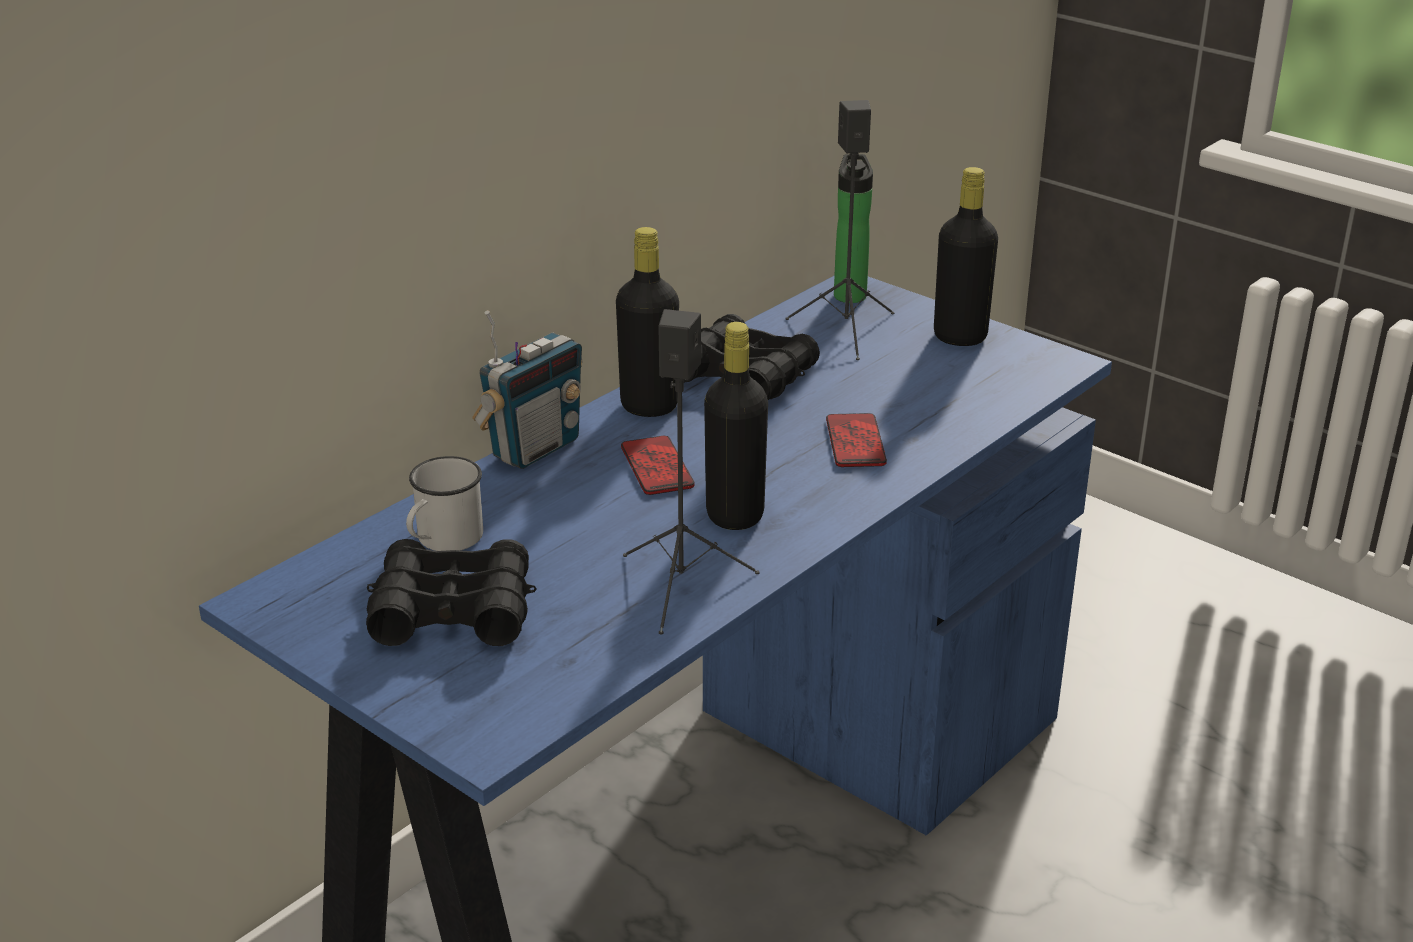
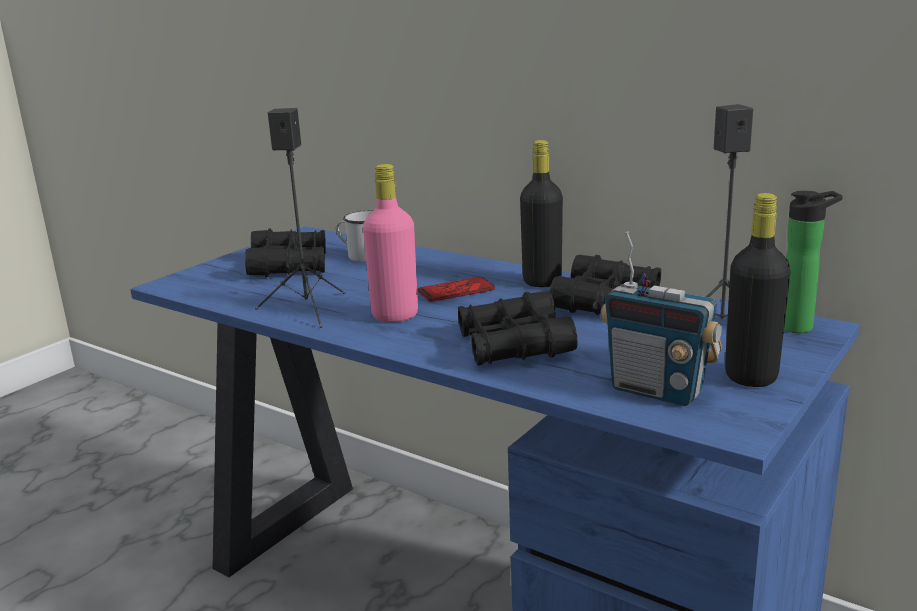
camera: 85 degrees right, 10 degrees down
radio [472,310,582,469] -> radio moved to [600,231,722,406]
black bottle [704,322,768,530] -> pink bottle [363,164,418,322]
phone [826,413,887,467] -> black binoculars [458,292,577,366]

